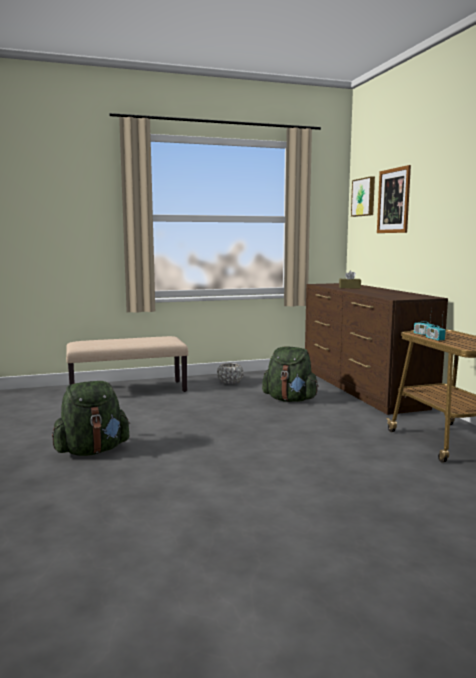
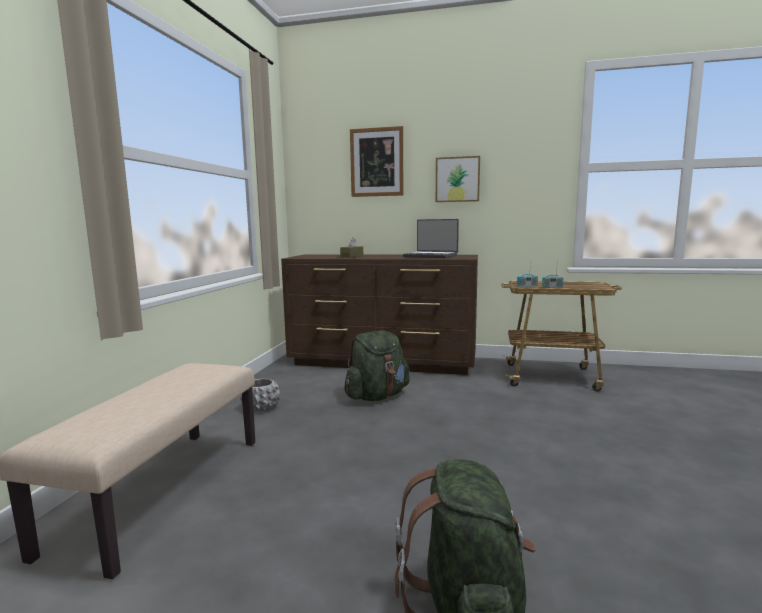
camera: 60 degrees left, 0 degrees up
picture [351,176,375,217] -> picture moved to [436,156,480,202]
none -> laptop [403,219,459,258]

